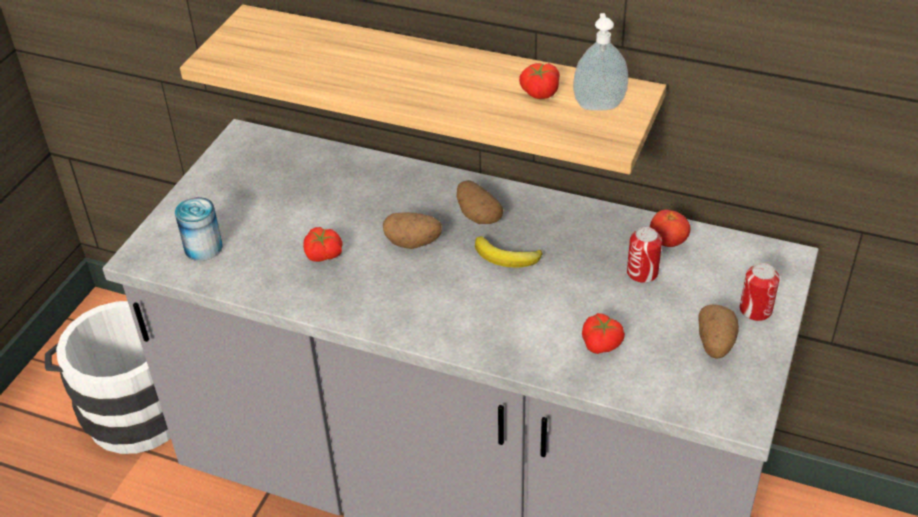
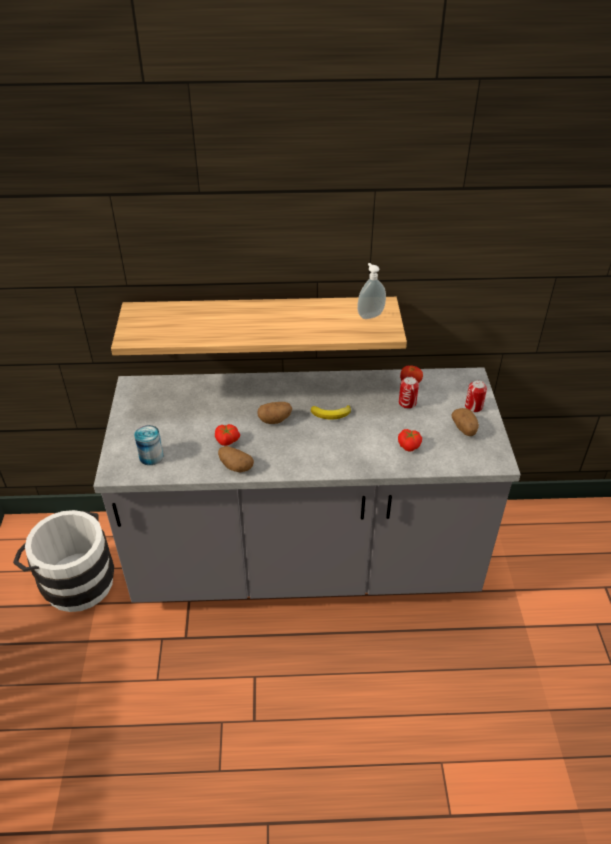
camera: 25 degrees left, 0 degrees up
potato [456,180,503,224] -> potato moved to [218,446,254,473]
tomato [519,63,560,99] -> none

